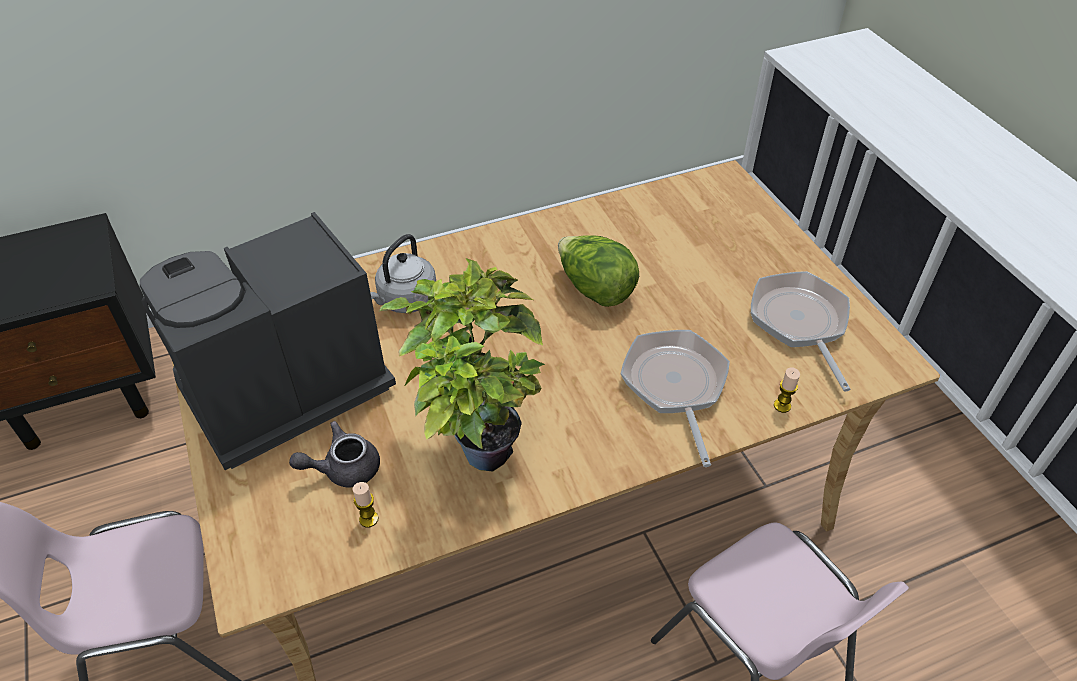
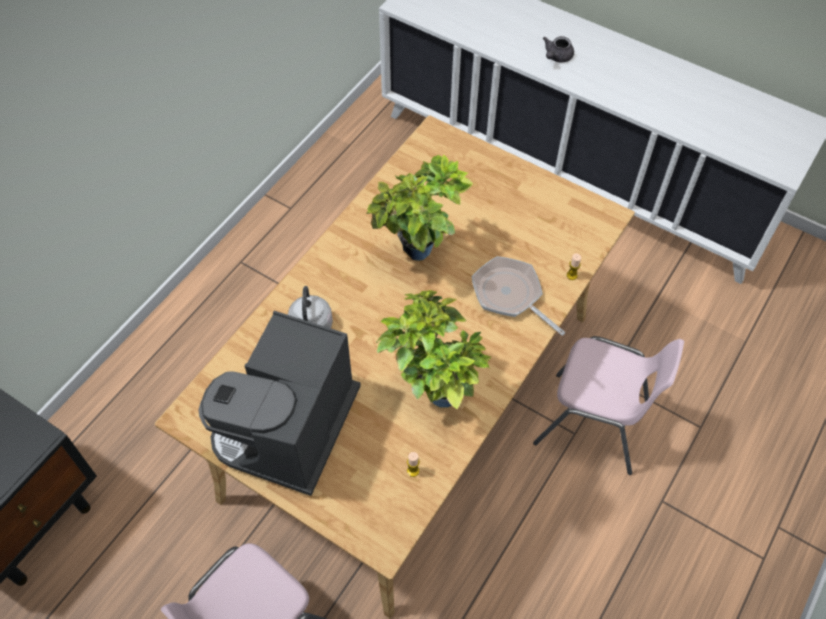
camera: 35 degrees left, 10 degrees up
grey teapot [289,421,380,488] -> grey teapot moved to [543,36,574,63]
lettuce [558,235,639,307] -> potted plant [366,155,473,261]
frying pan [751,271,851,392] -> none

